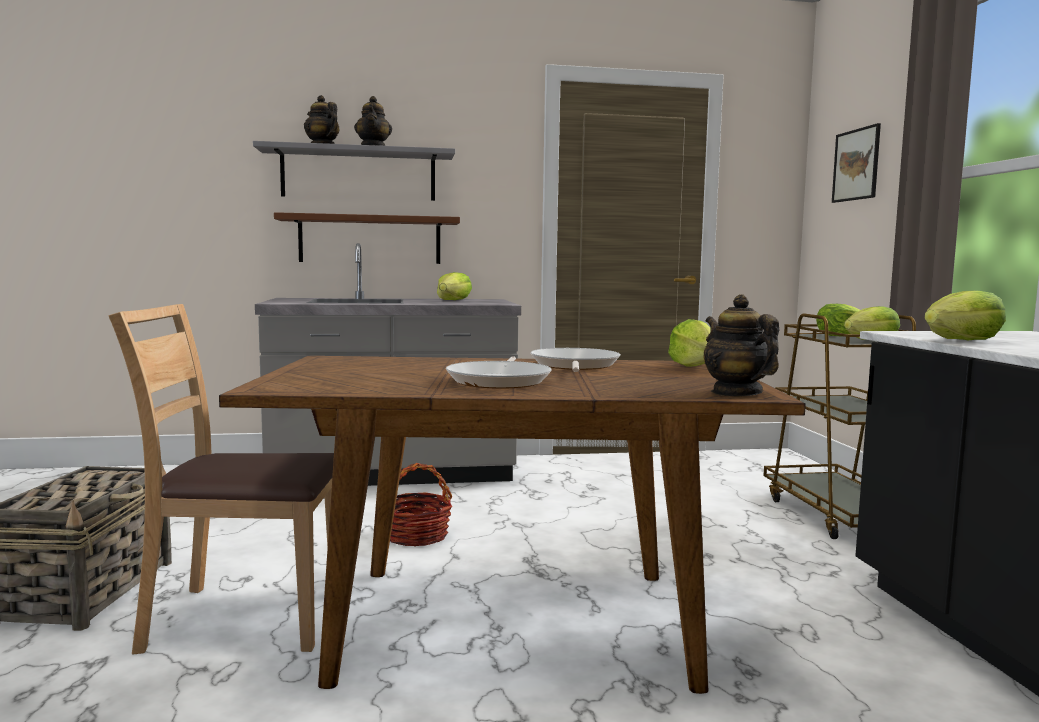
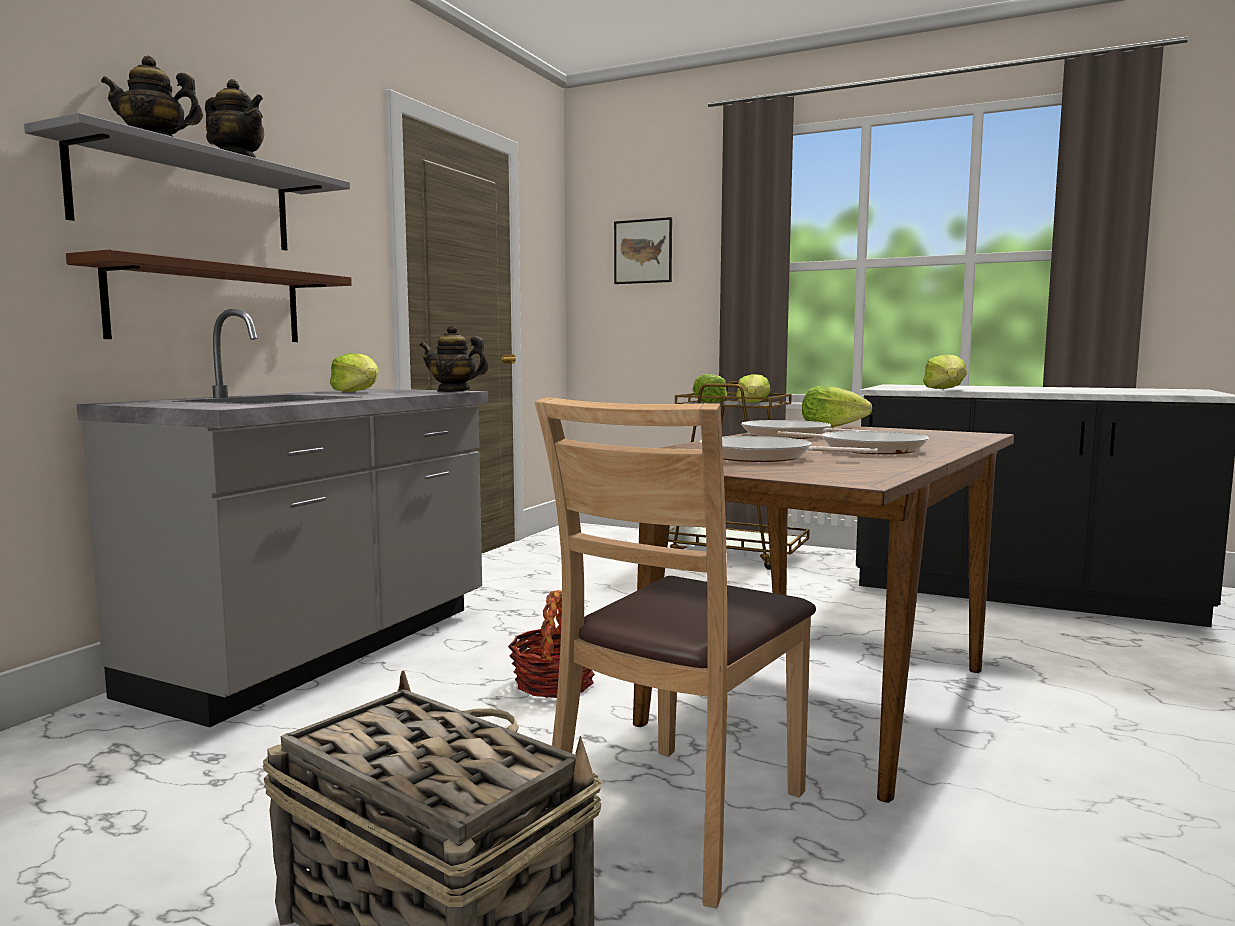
camera: 55 degrees left, 0 degrees up
teapot [704,295,779,396] -> teapot moved to [419,325,488,392]
none -> frying pan [700,436,878,462]

